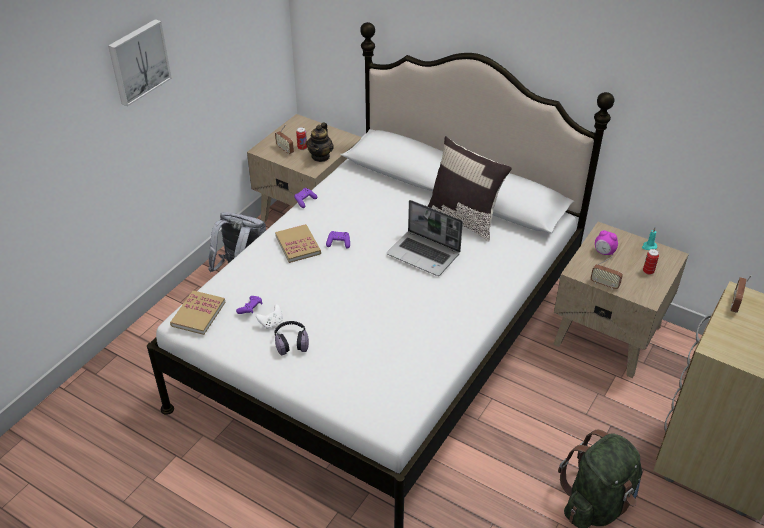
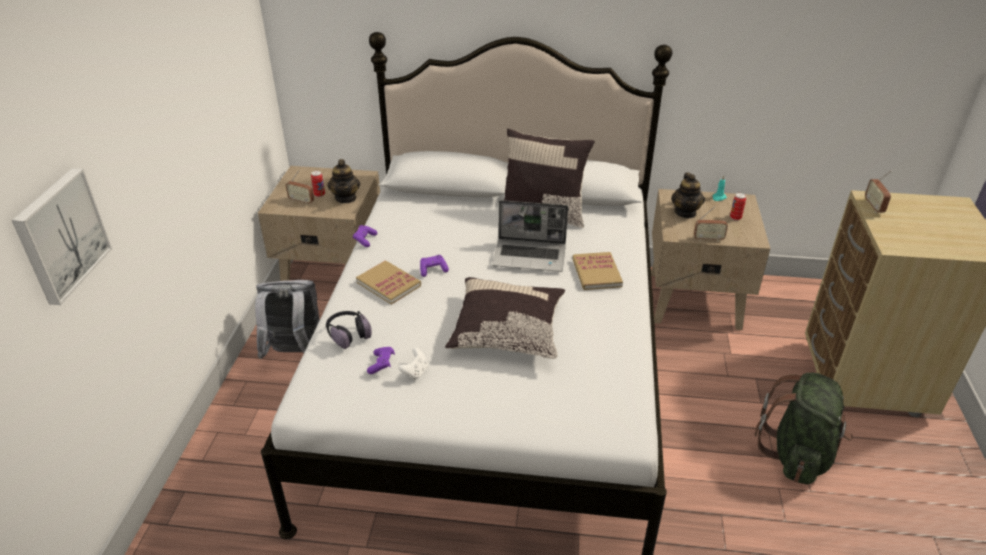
camera: 25 degrees left, 5 degrees down
picture [108,19,172,107] -> picture moved to [12,168,112,305]
book [170,291,225,335] -> book moved to [573,252,623,290]
headphones [274,321,309,356] -> headphones moved to [326,311,372,349]
alarm clock [595,230,618,255] -> teapot [671,172,705,218]
none -> pillow [445,277,565,359]

